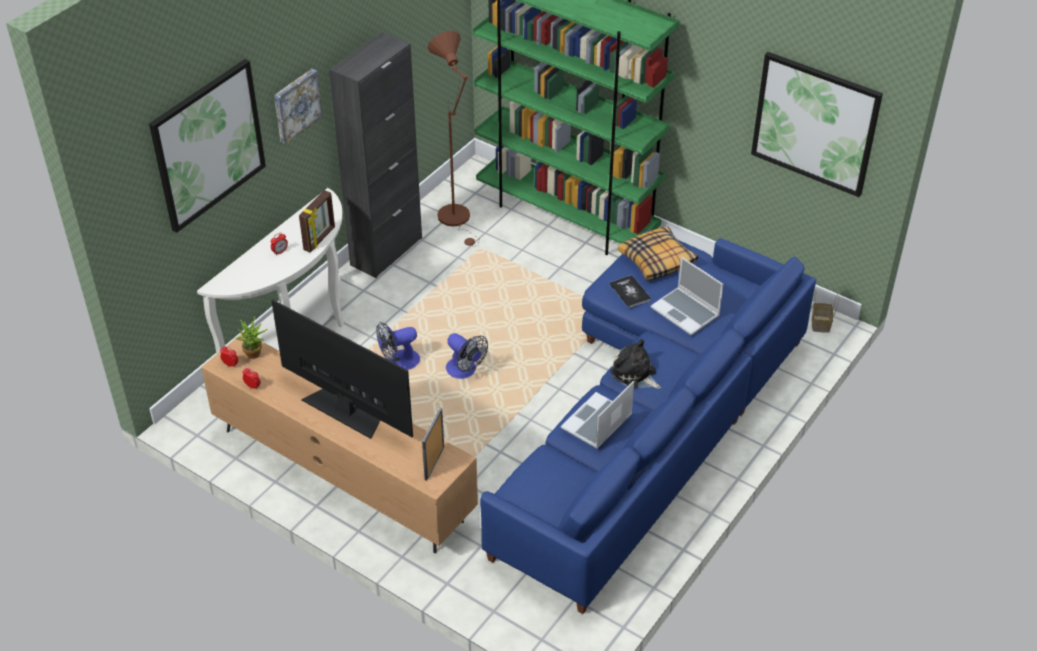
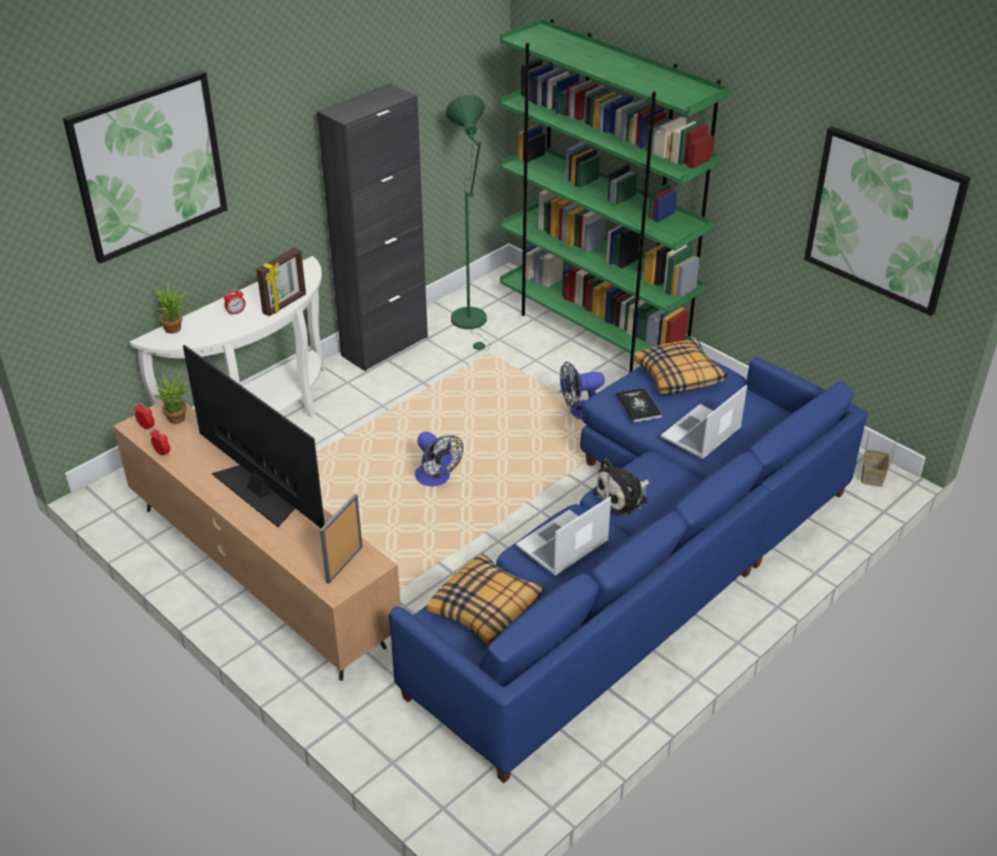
camera: 10 degrees right, 5 degrees down
picture [274,69,322,144] -> none
fan [376,322,420,370] -> fan moved to [560,362,605,420]
brown floor lamp [428,31,479,247] -> green floor lamp [446,95,491,350]
plush toy [610,339,661,389] -> plush toy turned 90 degrees counterclockwise [593,458,649,515]
laptop [651,257,723,336] -> laptop turned 75 degrees clockwise [661,385,747,459]
none -> potted plant [154,283,188,334]
none -> pillow [427,554,544,646]

